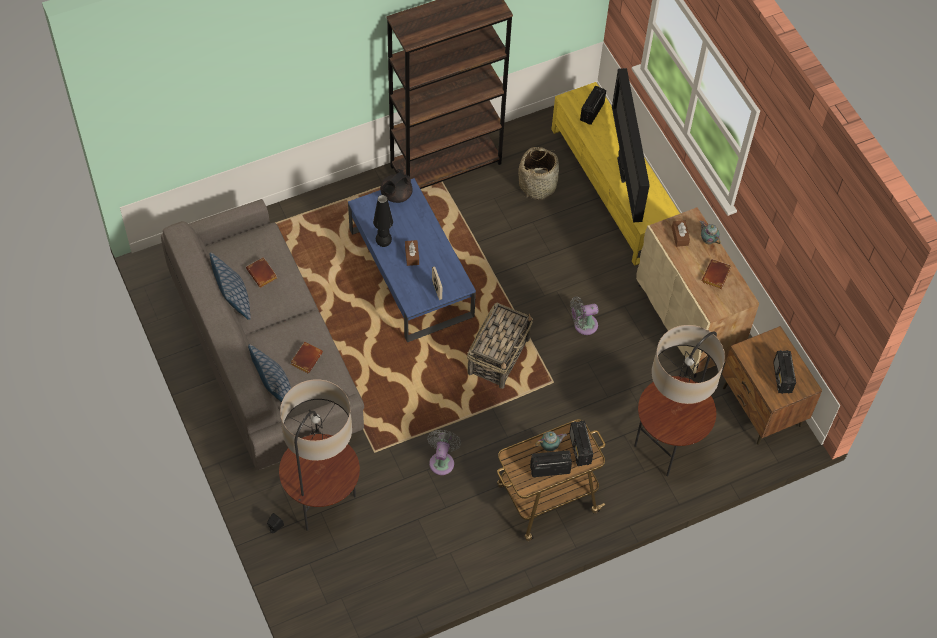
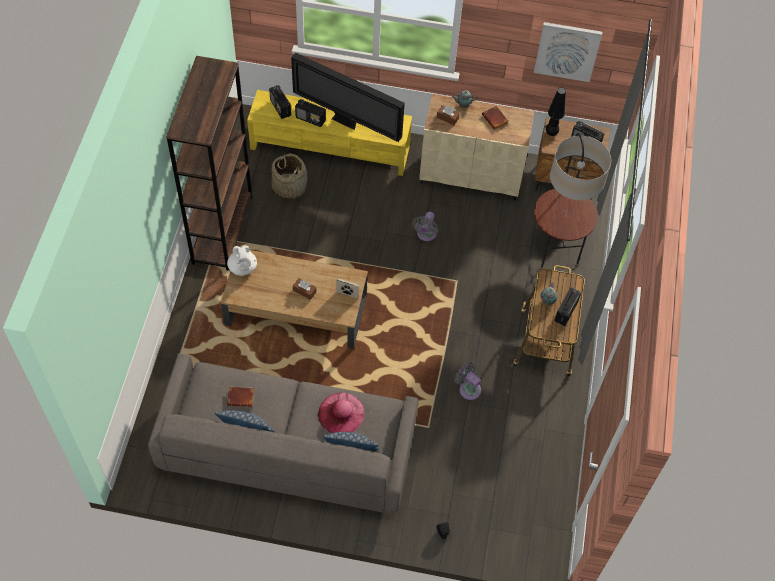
camera: 55 degrees left, 0 degrees up
floor lamp [279,379,360,531] -> none
brown book [290,341,323,373] -> pink hat [318,392,364,433]
blue coffee table [348,178,476,343] -> brown coffee table [221,250,368,349]
black table lamp [373,195,393,247] -> black table lamp moved to [546,87,566,136]
black teapot [380,169,413,203] -> white teapot [227,245,257,276]
basket [467,303,533,389] -> none
radio [569,420,593,466] -> radio moved to [295,99,326,127]
none -> picture [534,22,602,82]

